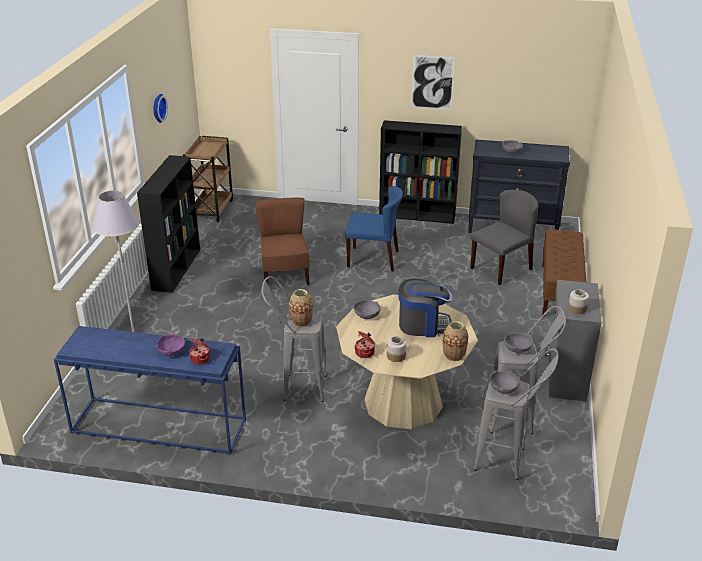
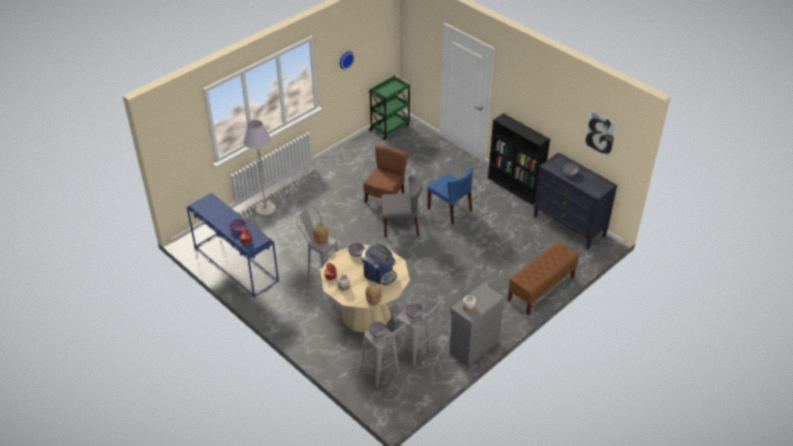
camera: 35 degrees right, 10 degrees up
black bookcase [137,155,200,293] -> none
brown cart [183,136,233,222] -> green cart [368,75,411,140]
picture [411,55,455,110] -> picture moved to [584,109,618,159]
grey chair [471,190,538,285] -> grey chair moved to [381,175,423,237]

